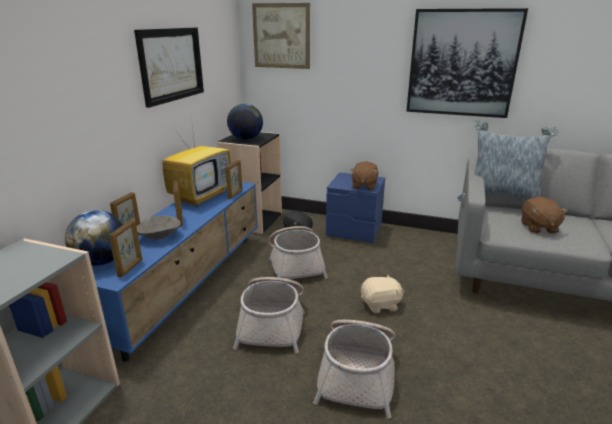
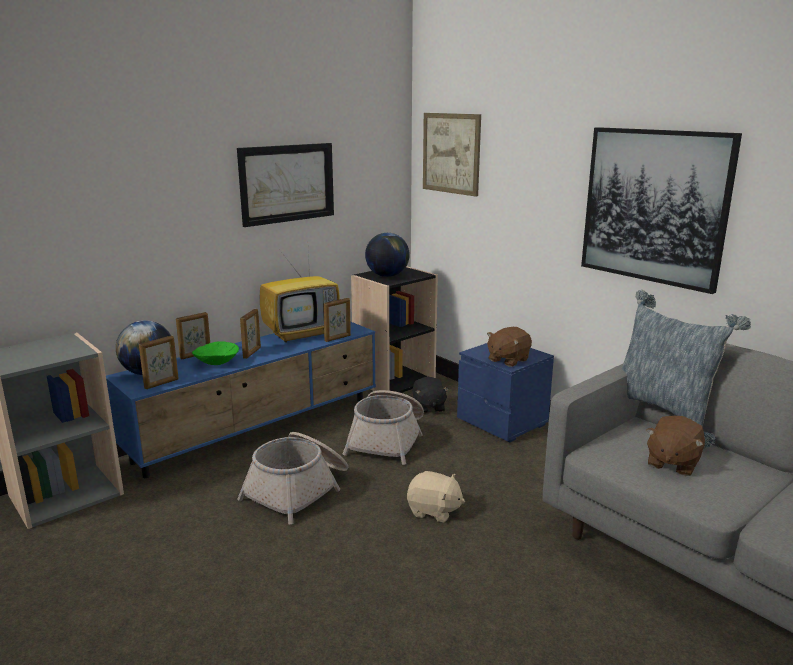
camera: 30 degrees right, 5 degrees down
grey bowl [136,216,181,239] -> green bowl [192,341,239,365]
basket [313,320,395,419] -> none

